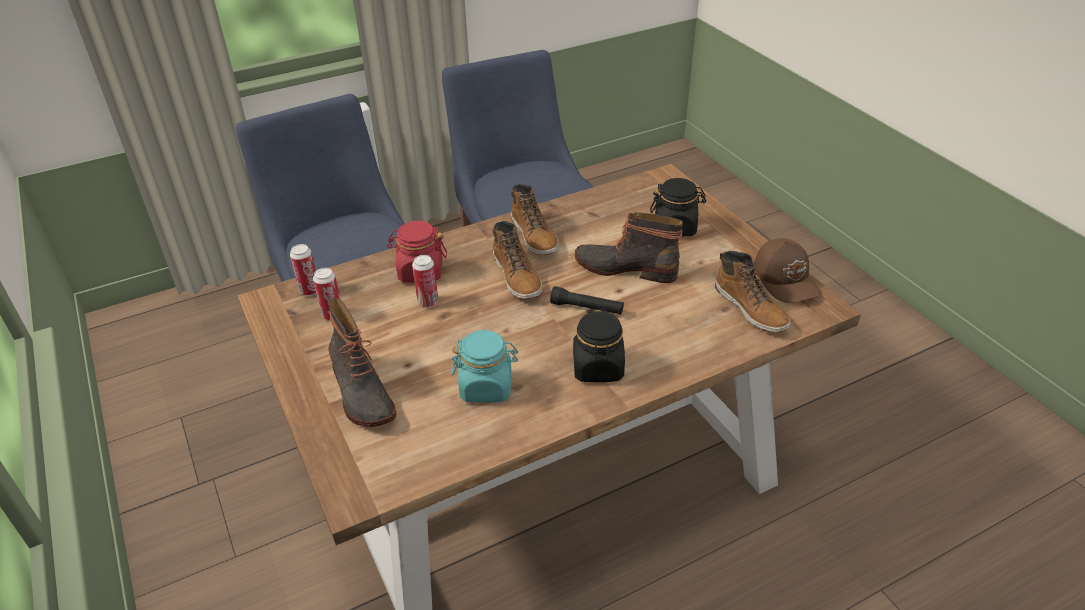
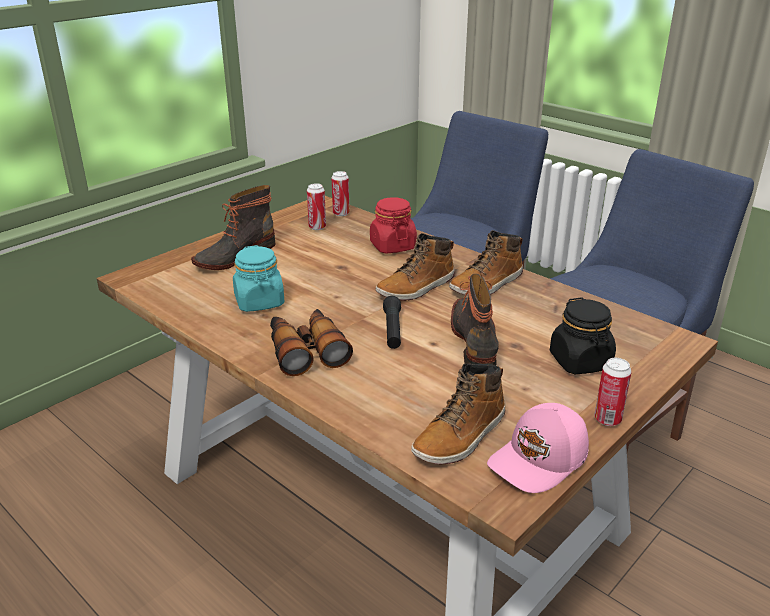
camera: 70 degrees right, 10 degrees down
can [412,255,438,307] -> can moved to [594,358,632,426]
black jar [573,309,625,382] -> binoculars [270,309,353,376]
brown cap [755,238,822,303] -> pink cap [487,403,589,493]

